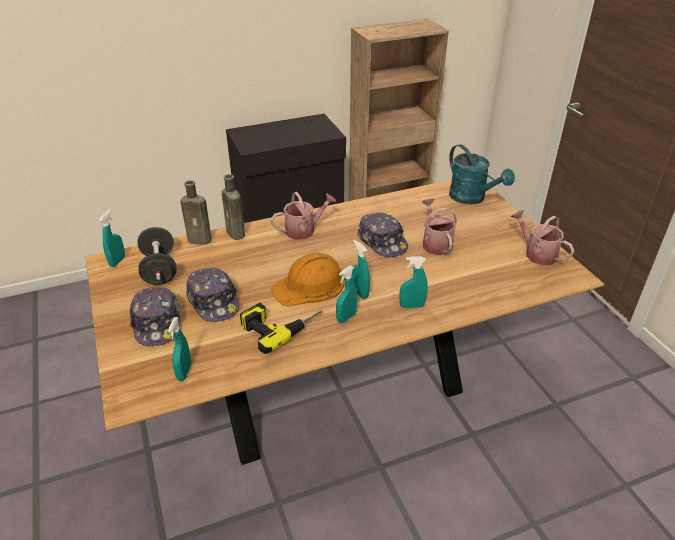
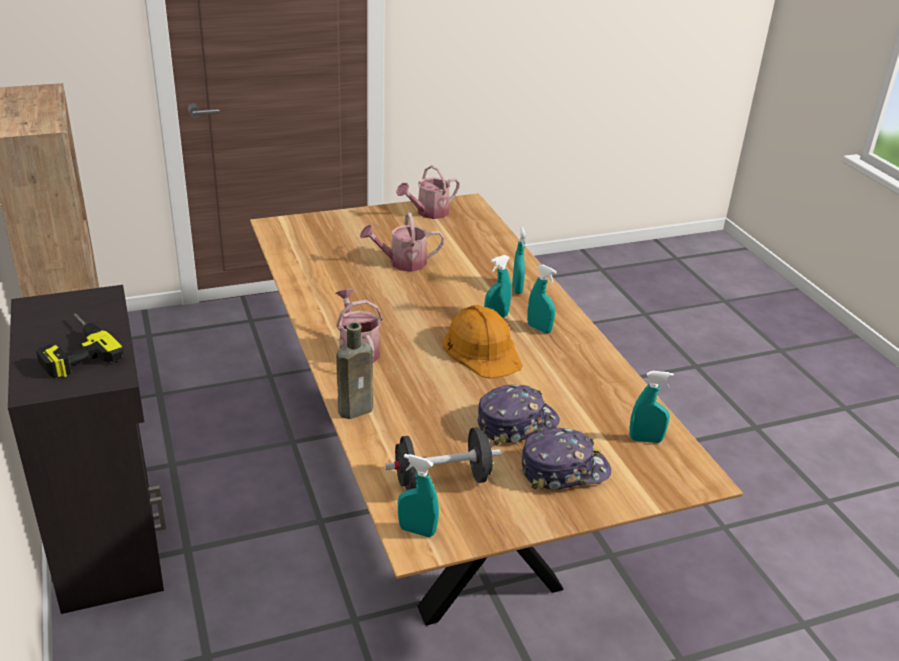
camera: 90 degrees left, 5 degrees down
brown bottle [180,180,212,245] -> none
power drill [240,303,322,354] -> power drill moved to [36,313,124,378]
cap [357,212,408,257] -> none
turquoise watering can [449,144,515,205] -> none

